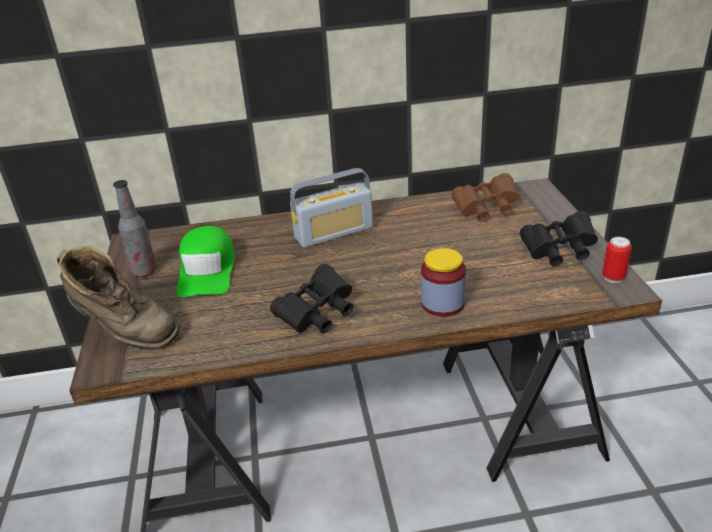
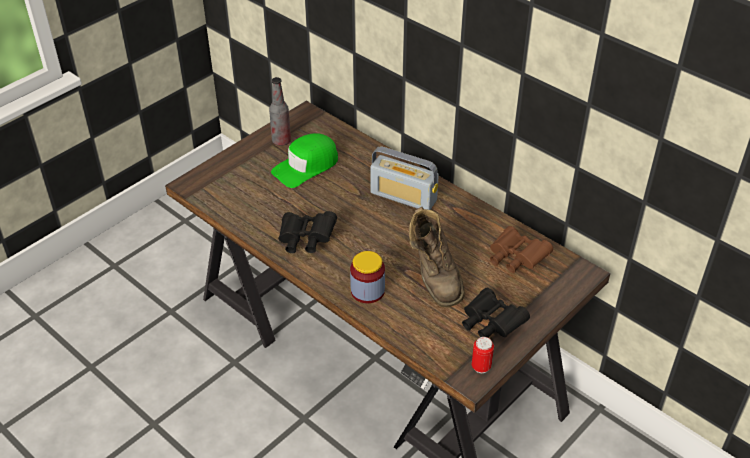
camera: 50 degrees right, 10 degrees up
brown boot [57,246,180,350] -> brown boot moved to [409,207,465,307]

